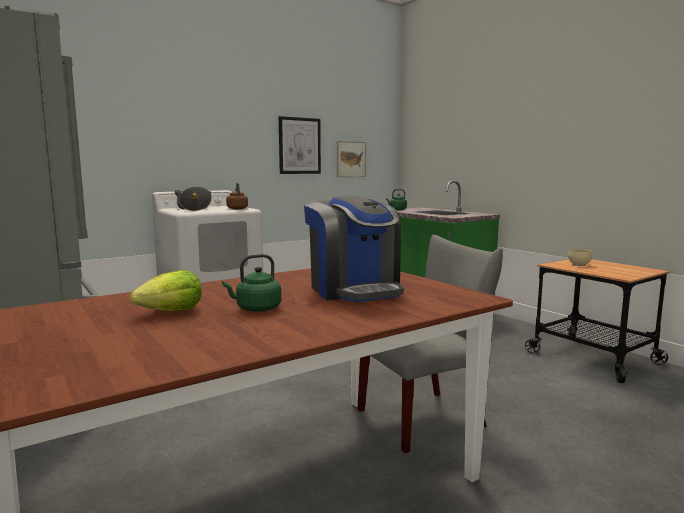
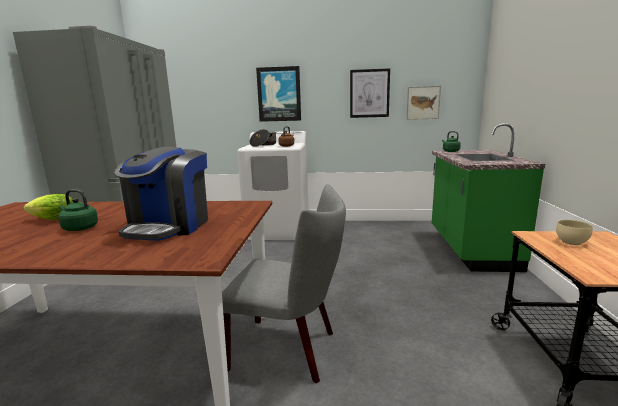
camera: 40 degrees right, 5 degrees up
none -> picture [256,66,301,122]

